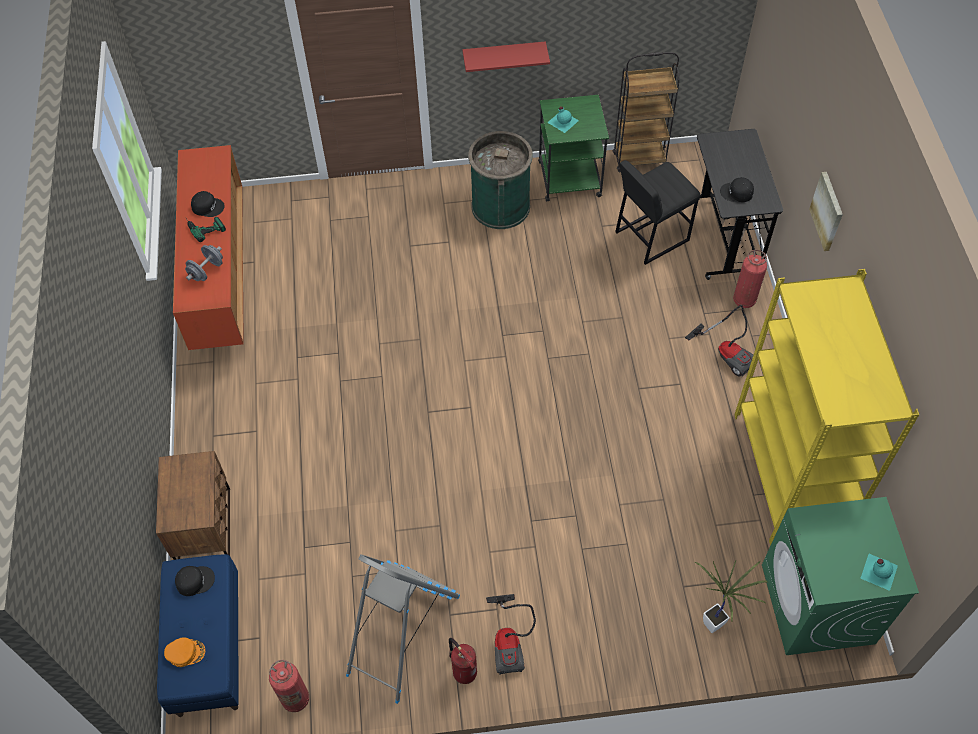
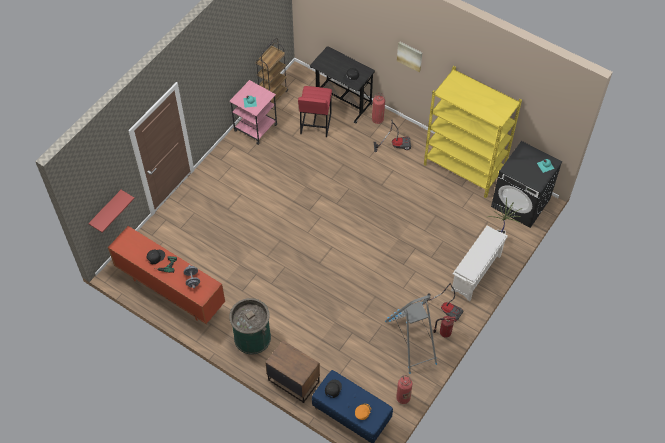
camera: 50 degrees left, 0 degrees up
red shelf [462,41,550,72] -> red shelf moved to [88,190,135,232]
green trash can [468,131,533,229] -> green trash can moved to [229,298,271,355]
green cart [538,95,609,201] -> pink cart [229,80,277,145]
black stool [616,160,700,265] -> red stool [298,86,332,137]
green washing machine [762,497,919,655] -> black washing machine [491,141,562,228]
none -> white shoe rack [451,226,508,301]

